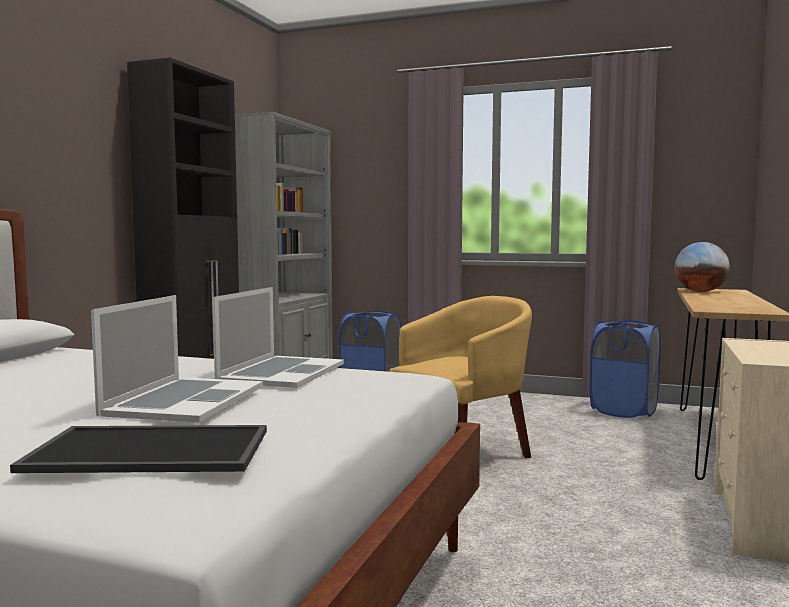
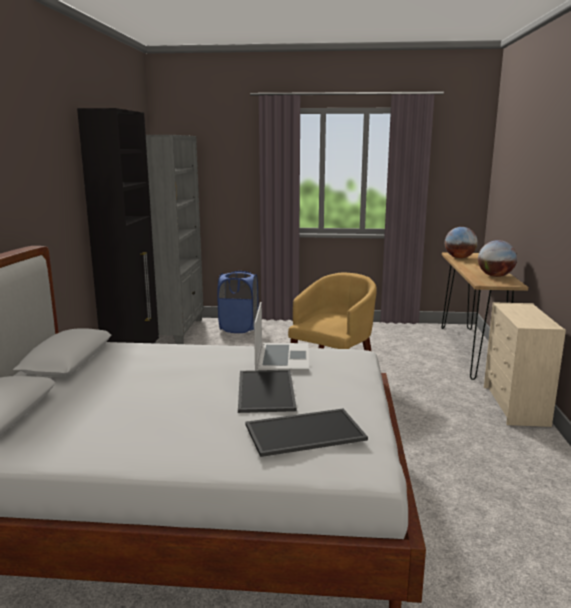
camera: 15 degrees left, 10 degrees up
laptop [91,295,263,423] -> tray [238,370,297,413]
blue laundry basket [590,320,661,418] -> none
none -> globe [478,240,517,277]

